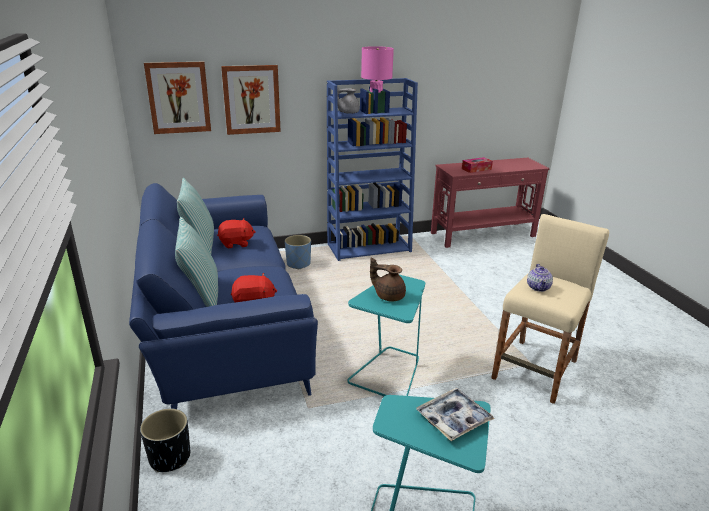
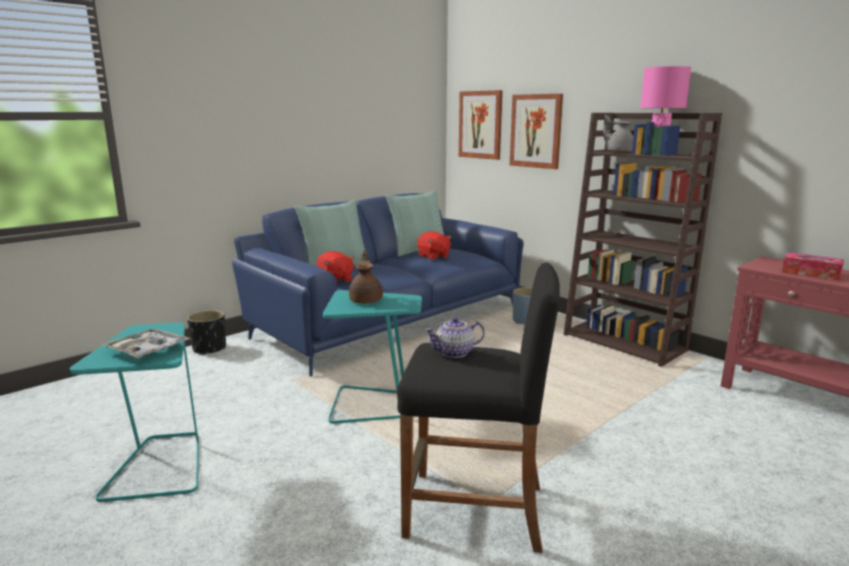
camera: 65 degrees right, 10 degrees down
blue bookcase [327,78,418,261] -> brown bookcase [563,113,722,367]
beige stool [492,214,609,404] -> black stool [397,262,560,553]

